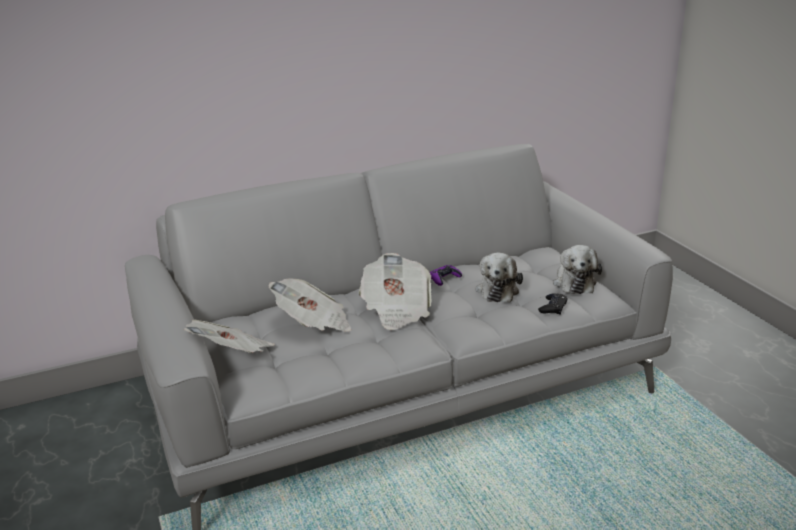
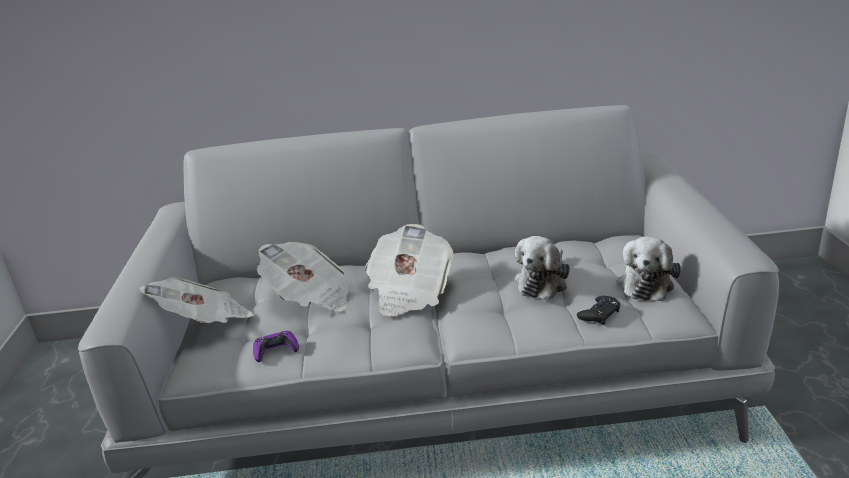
camera: 20 degrees right, 0 degrees up
purple game controller [430,265,462,286] -> purple game controller moved to [253,331,299,362]

